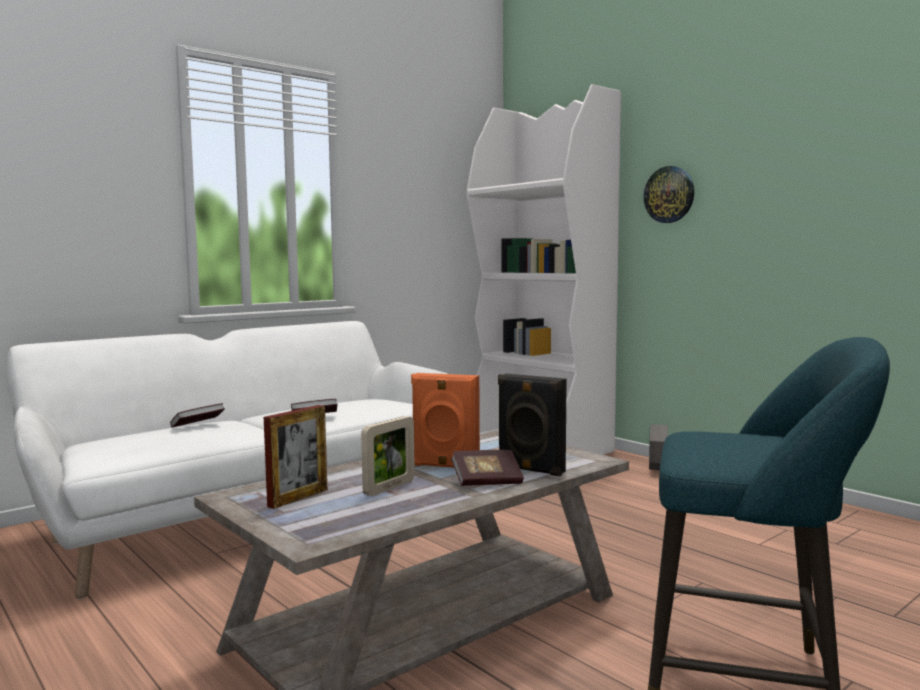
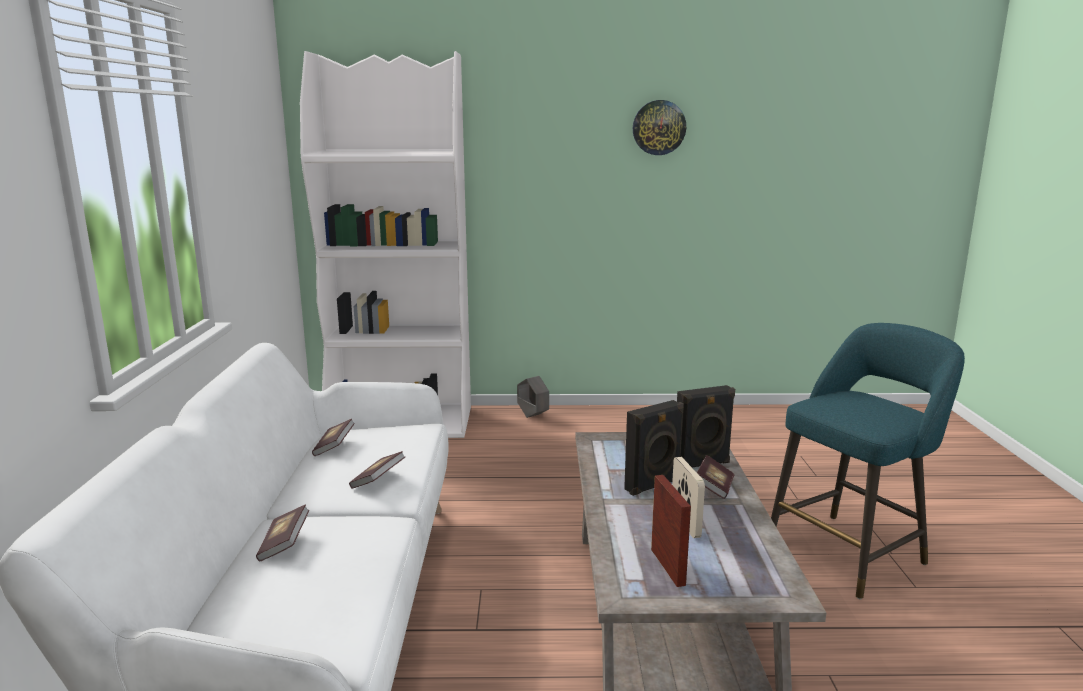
camera: 50 degrees left, 10 degrees up
orange speaker [411,373,480,468] -> black speaker [624,400,684,496]
wall clock [644,166,694,223] -> wall clock moved to [633,100,686,155]
none -> book [312,419,355,456]

